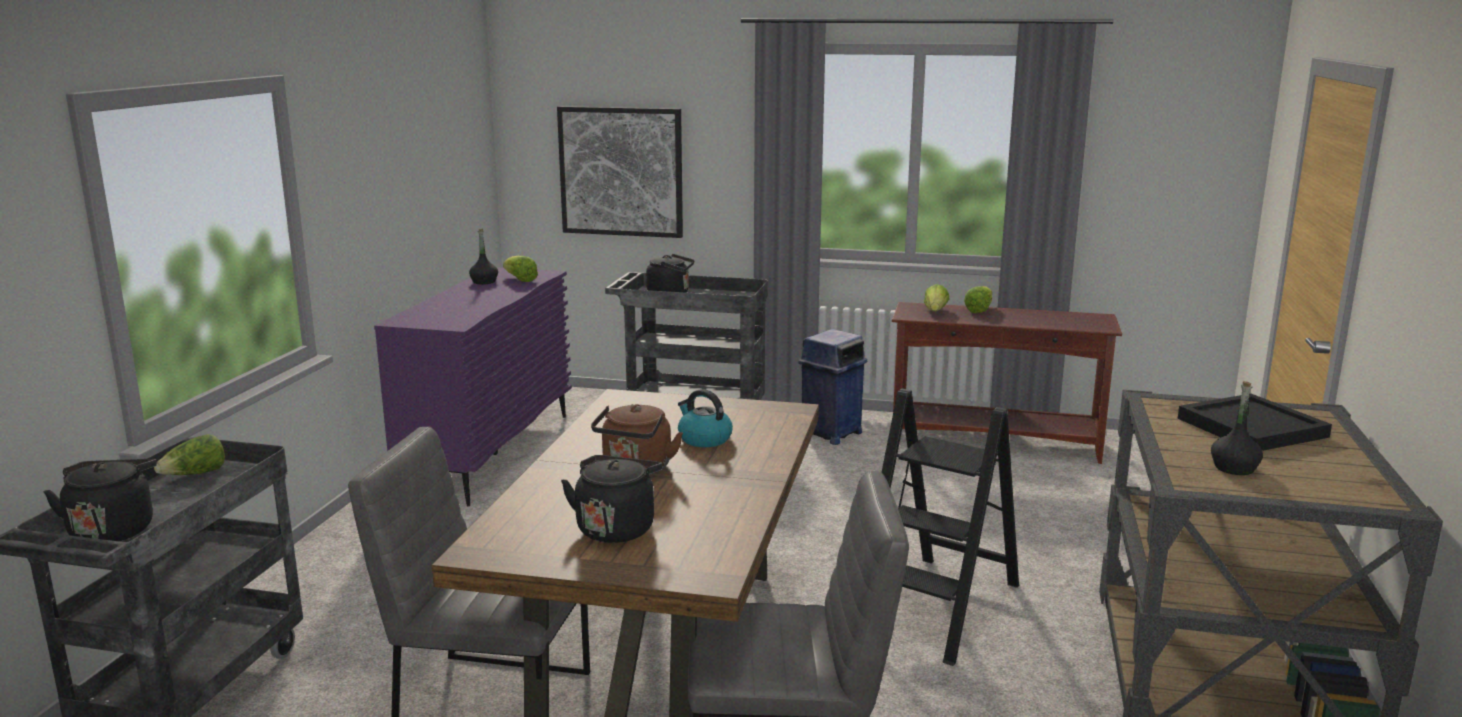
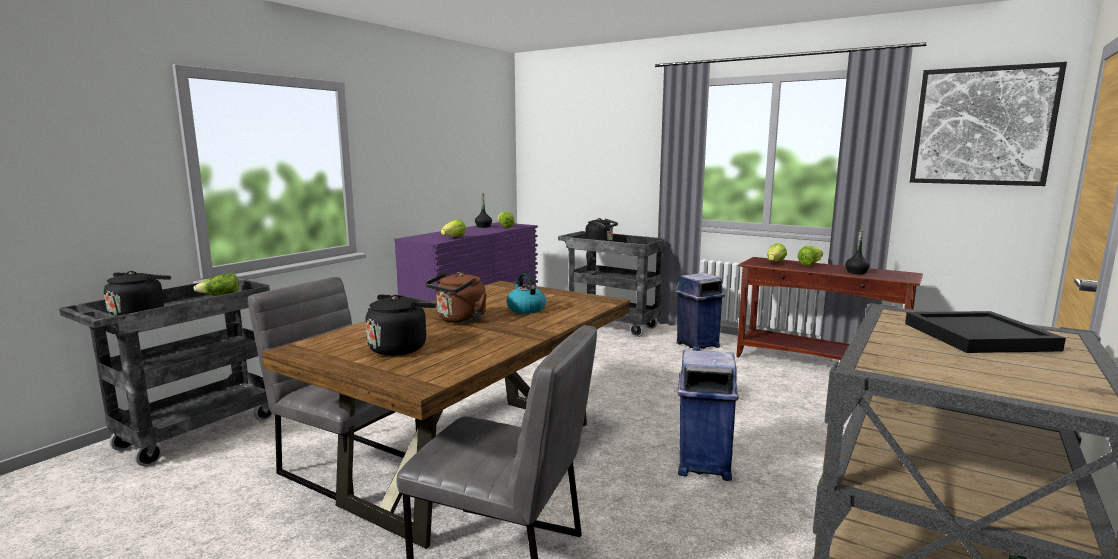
camera: 20 degrees right, 5 degrees down
picture [557,106,683,238] -> picture moved to [910,62,1067,186]
black step ladder [882,389,1019,666] -> blue trash can [678,350,739,481]
black bottle [1211,381,1263,475] -> black bottle moved to [845,230,870,274]
none -> lettuce [441,219,466,237]

